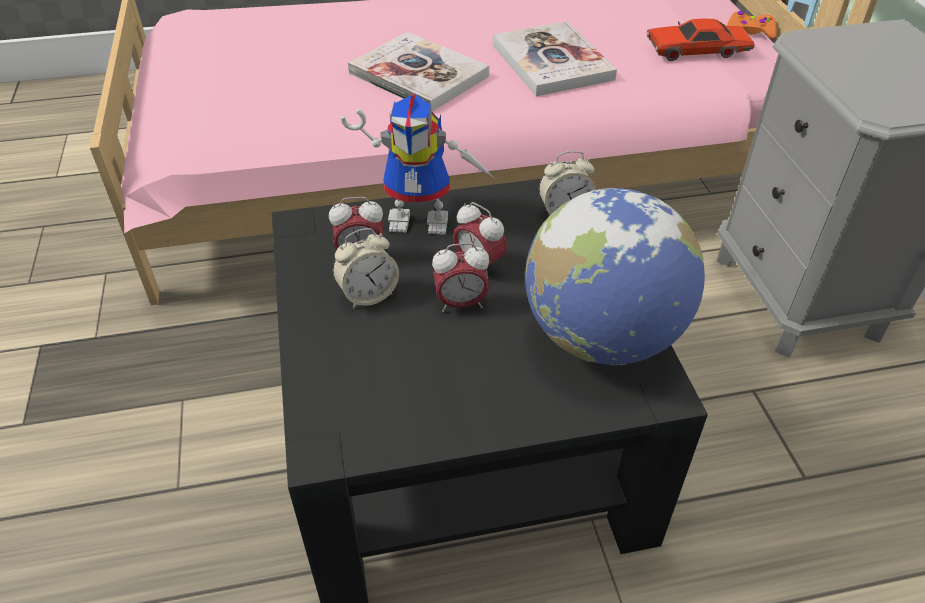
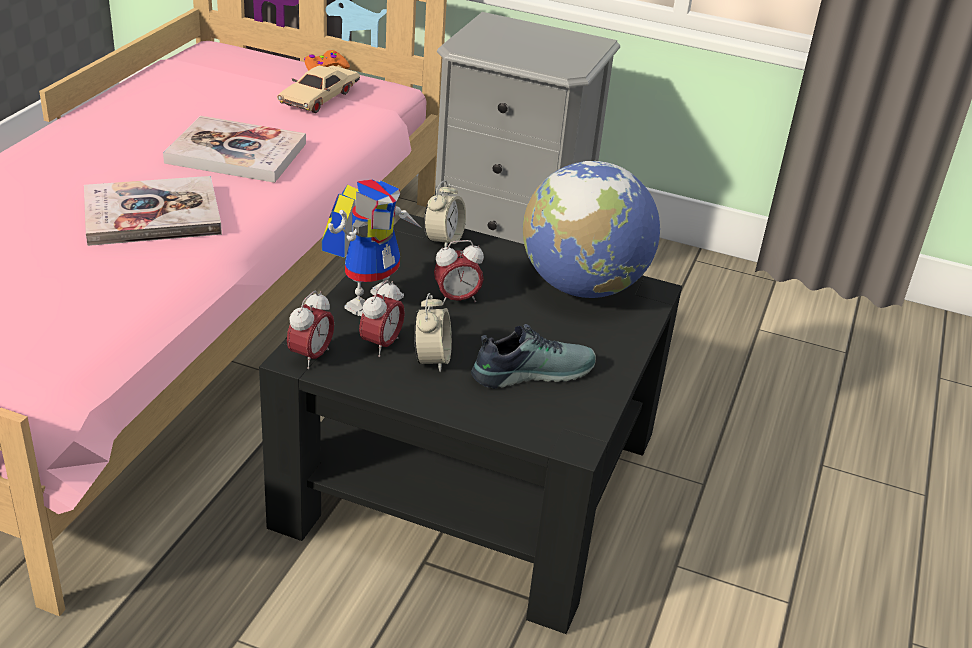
camera: 60 degrees left, 10 degrees down
alarm clock [432,243,490,312] -> alarm clock moved to [287,291,334,369]
red toy car [647,19,755,61] -> beige toy car [277,65,360,113]
none -> shoe [471,324,596,389]

